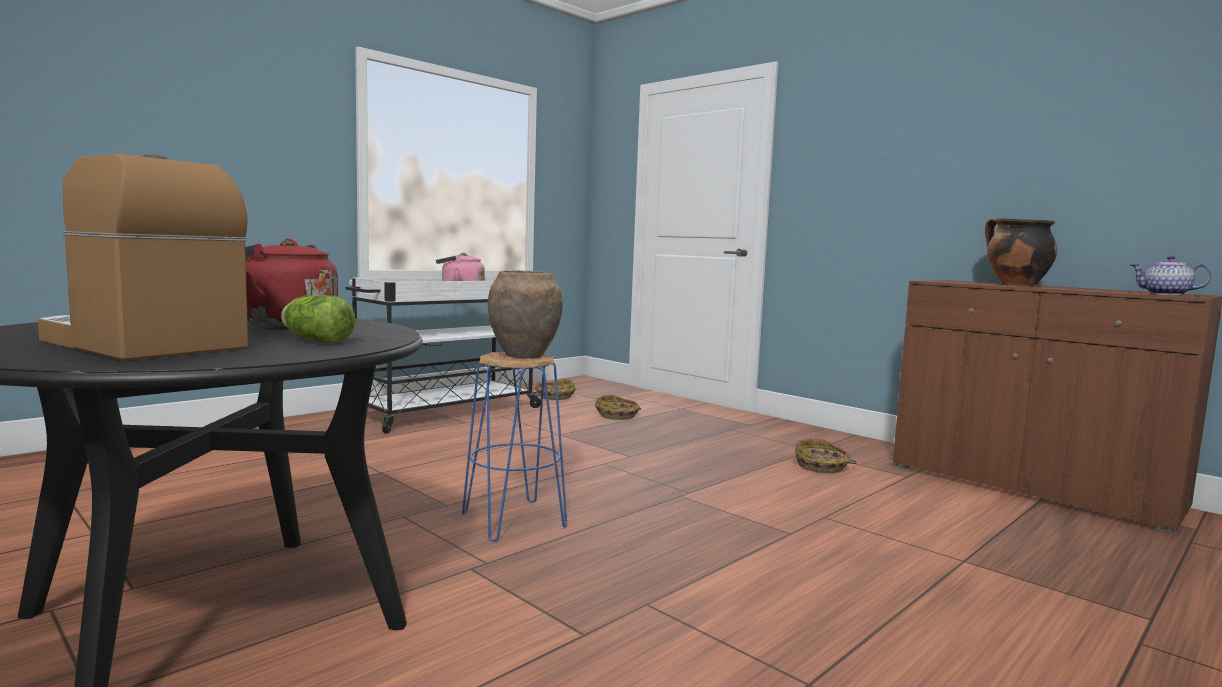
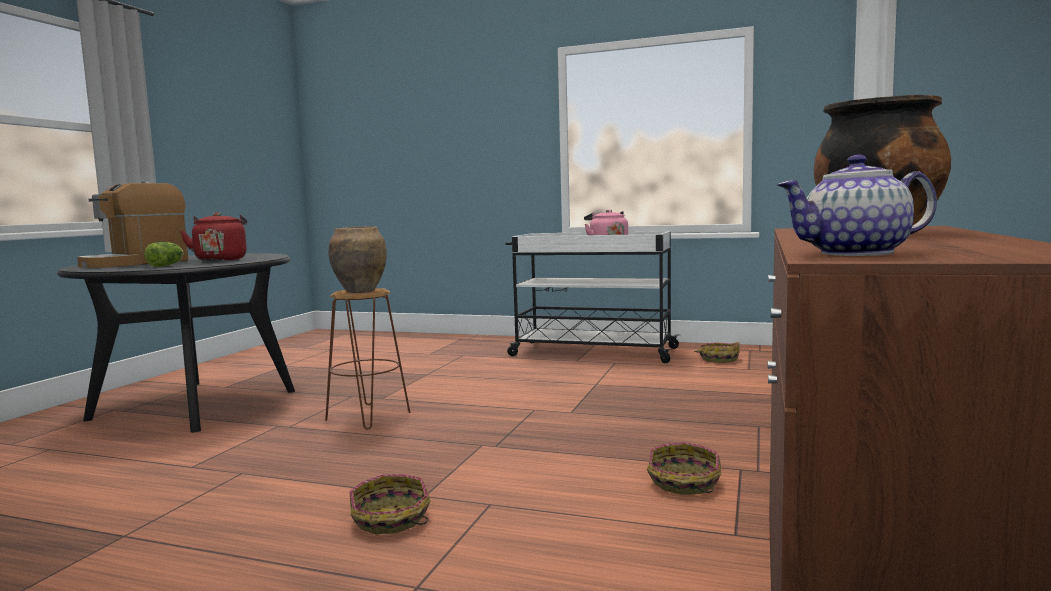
camera: 65 degrees right, 0 degrees up
coffee machine [38,154,248,361] -> coffee machine turned 150 degrees counterclockwise [77,182,188,268]
blue stool [462,352,567,542] -> brown stool [325,288,410,430]
basket [595,395,641,420] -> basket moved to [349,474,431,534]
teapot [1131,256,1212,295] -> teapot turned 105 degrees counterclockwise [776,155,937,256]

